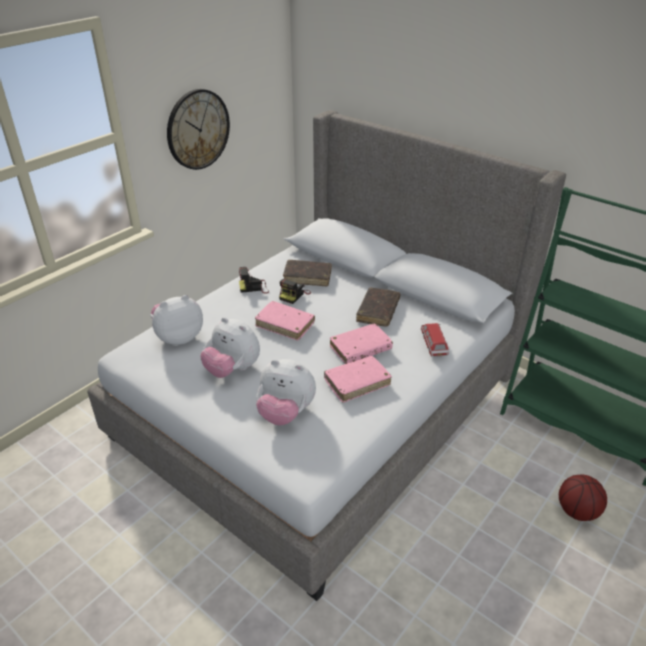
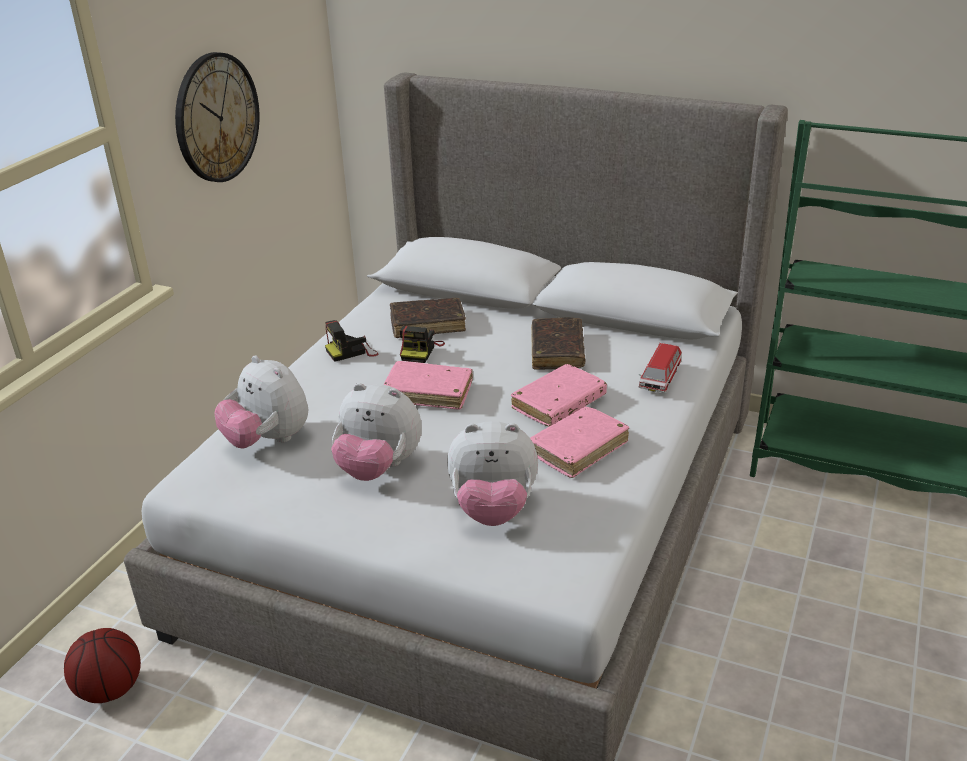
camera: 15 degrees left, 5 degrees down
plush toy [150,295,203,346] -> plush toy turned 90 degrees counterclockwise [214,355,308,448]
toy car [421,323,449,357] -> toy car turned 135 degrees counterclockwise [638,343,682,393]
basketball [559,475,607,521] -> basketball moved to [64,628,141,703]

